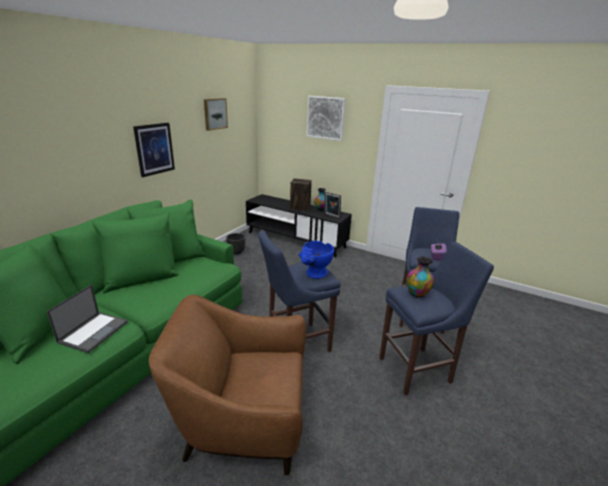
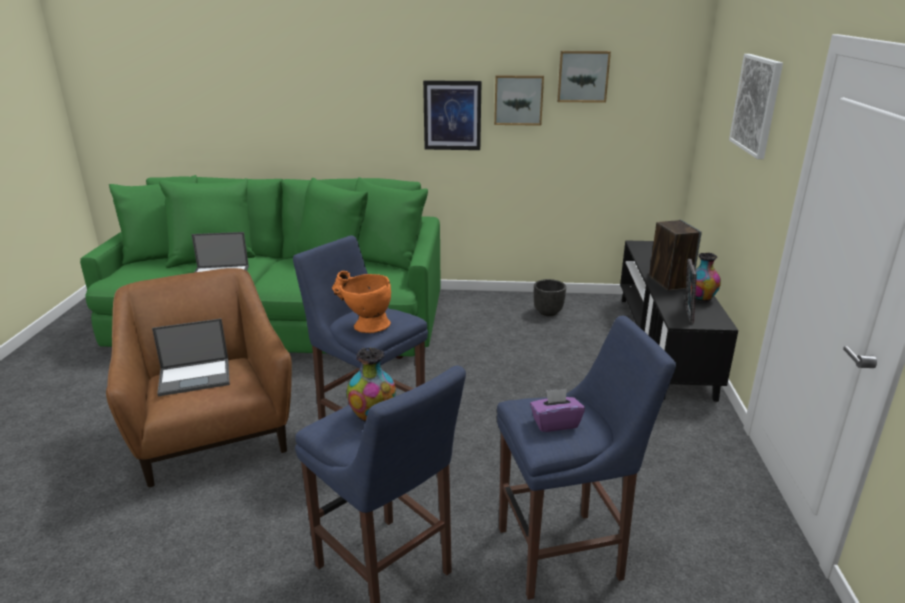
camera: 65 degrees right, 0 degrees up
blue vase [298,241,334,279] -> orange vase [332,271,391,333]
none -> laptop [152,318,230,397]
none -> picture [494,75,544,126]

